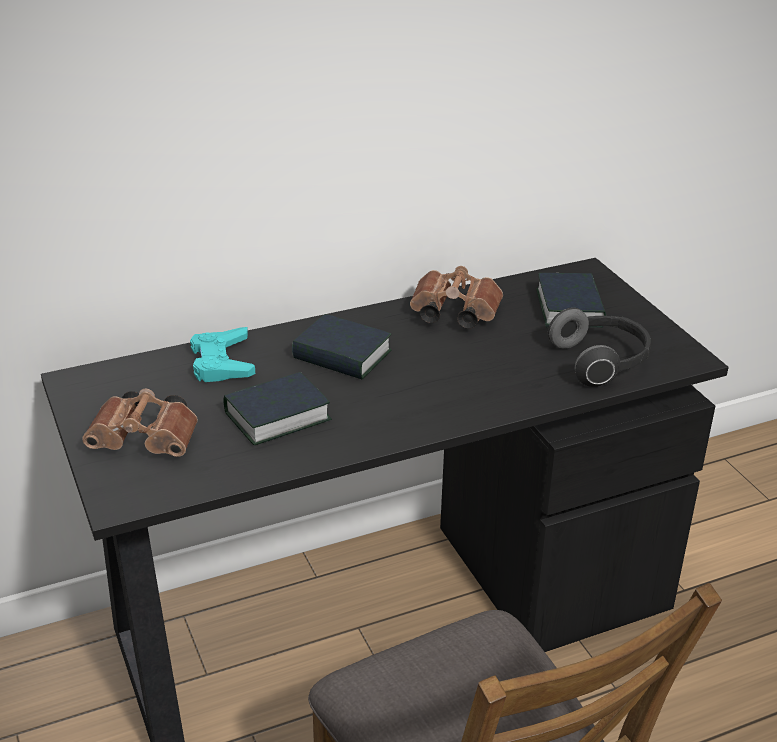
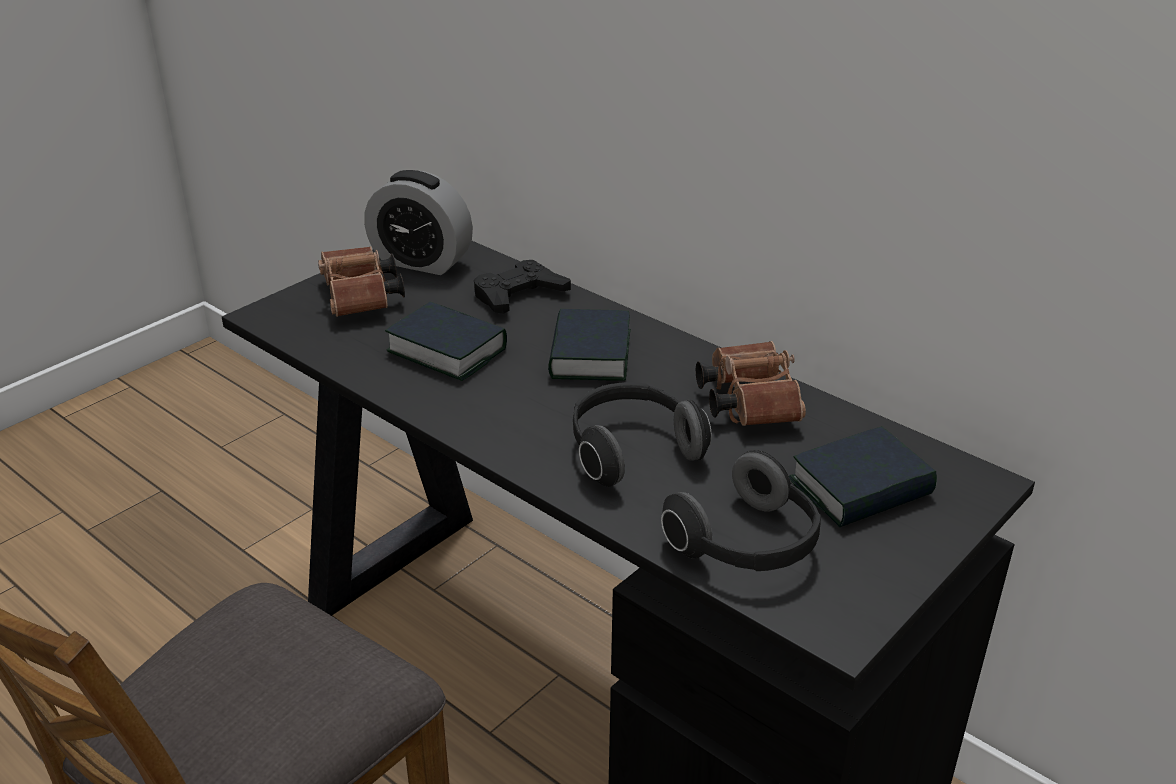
camera: 65 degrees right, 0 degrees up
turquoise game controller [190,327,255,382] -> black game controller [474,260,571,314]
none -> alarm clock [364,170,473,275]
none -> headphones [573,382,712,487]

